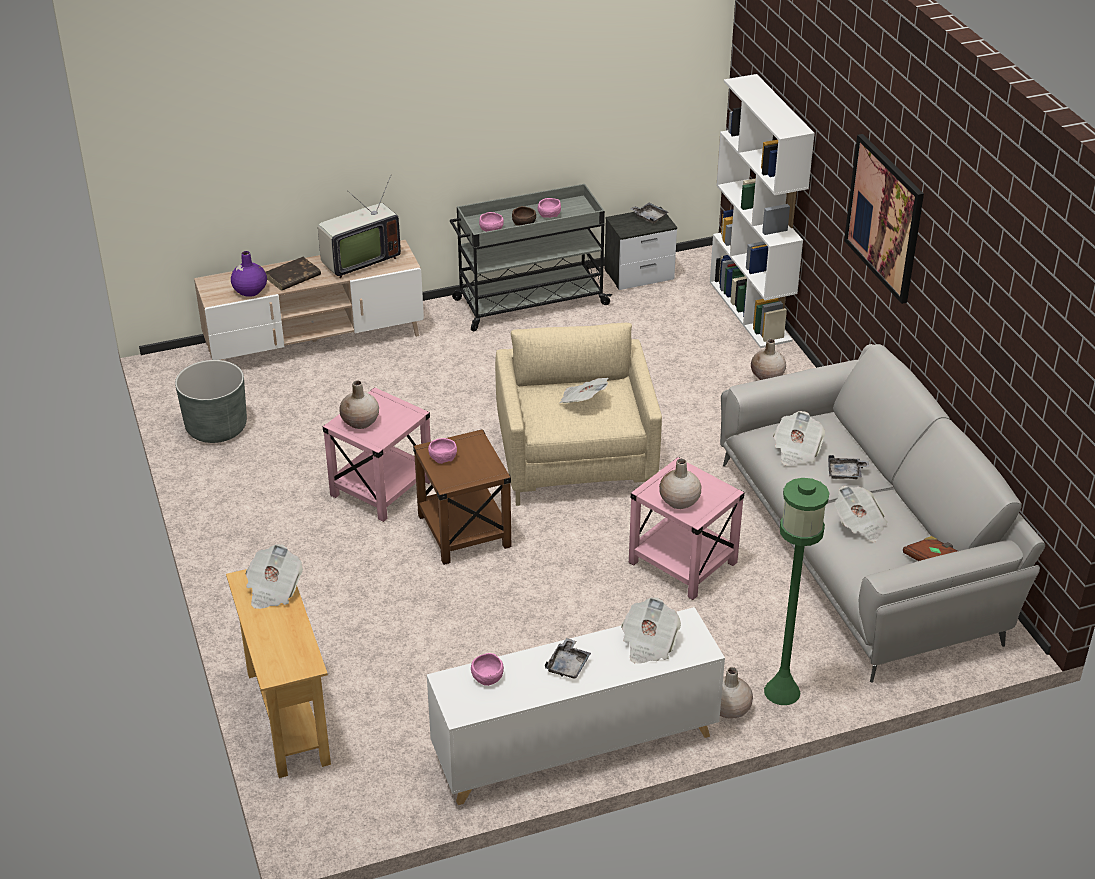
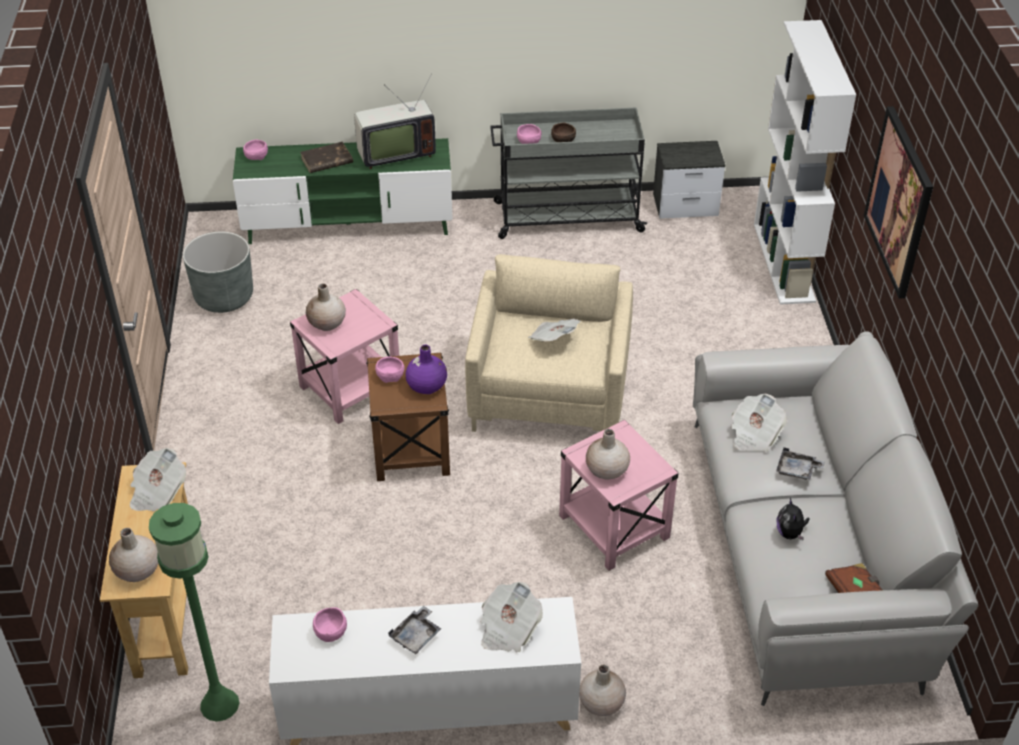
camera: 15 degrees right, 5 degrees up
beige tv stand [194,240,424,360] -> green tv stand [233,138,452,244]
purple vase [231,251,267,297] -> purple vase moved to [406,345,447,394]
pink bowl [538,198,561,218] -> pink bowl moved to [243,139,268,160]
grey tray [630,203,668,224] -> none
beige vase [751,339,786,380] -> beige vase moved to [109,528,158,582]
green floor lamp [764,478,829,705] -> green floor lamp moved to [149,503,239,722]
newspaper [835,486,888,542] -> plush toy [776,498,810,540]

